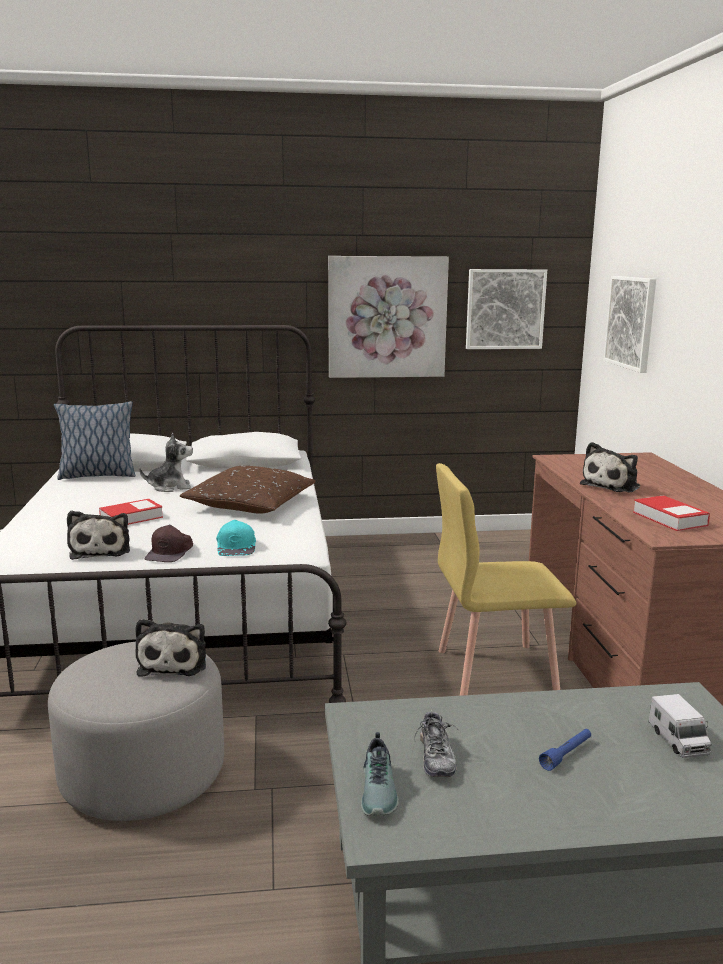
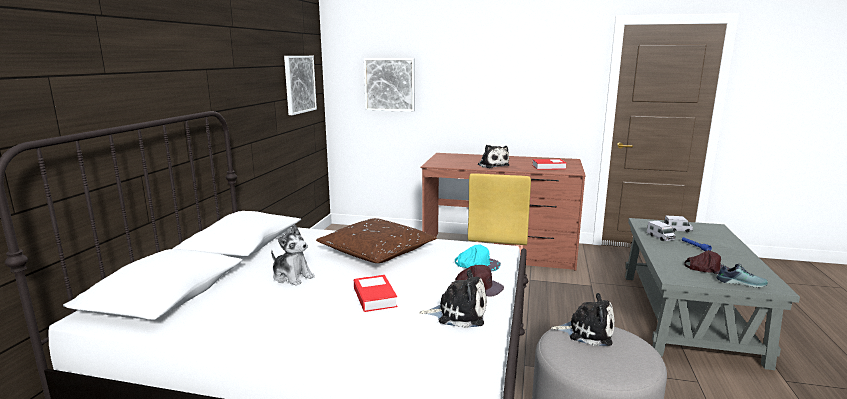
camera: 70 degrees left, 0 degrees up
pillow [54,401,135,480] -> none
plush toy [139,433,193,492] -> plush toy turned 120 degrees clockwise [271,224,315,286]
picture [328,256,449,378] -> none
shoe [414,708,461,777] -> brown cap [685,250,729,274]
none -> toy truck [647,221,676,241]

